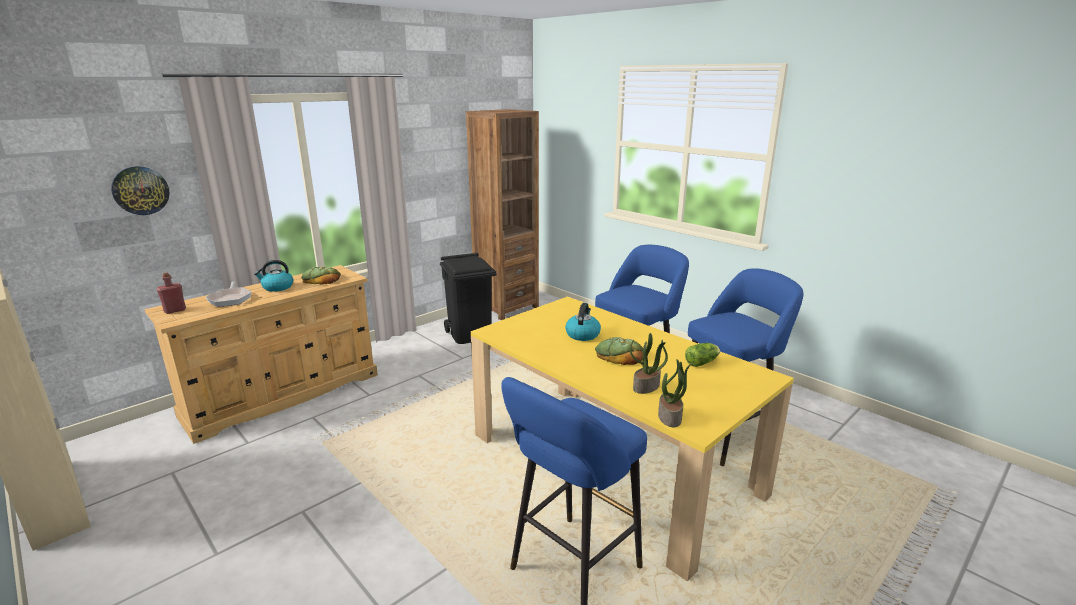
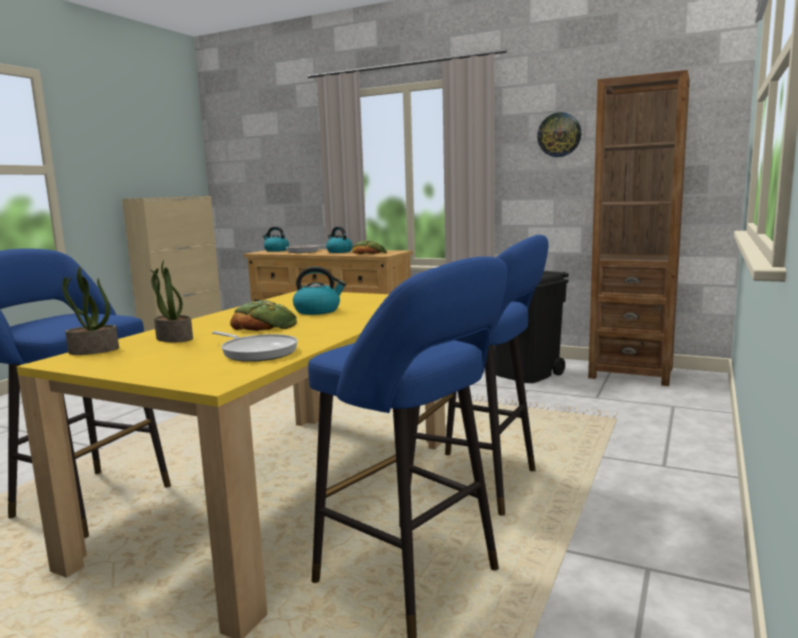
camera: 70 degrees right, 10 degrees down
wall clock [111,166,170,215] -> wall clock moved to [537,112,581,157]
red bottle [157,273,186,314] -> kettle [263,227,289,252]
lettuce [685,343,720,367] -> frying pan [212,331,298,362]

